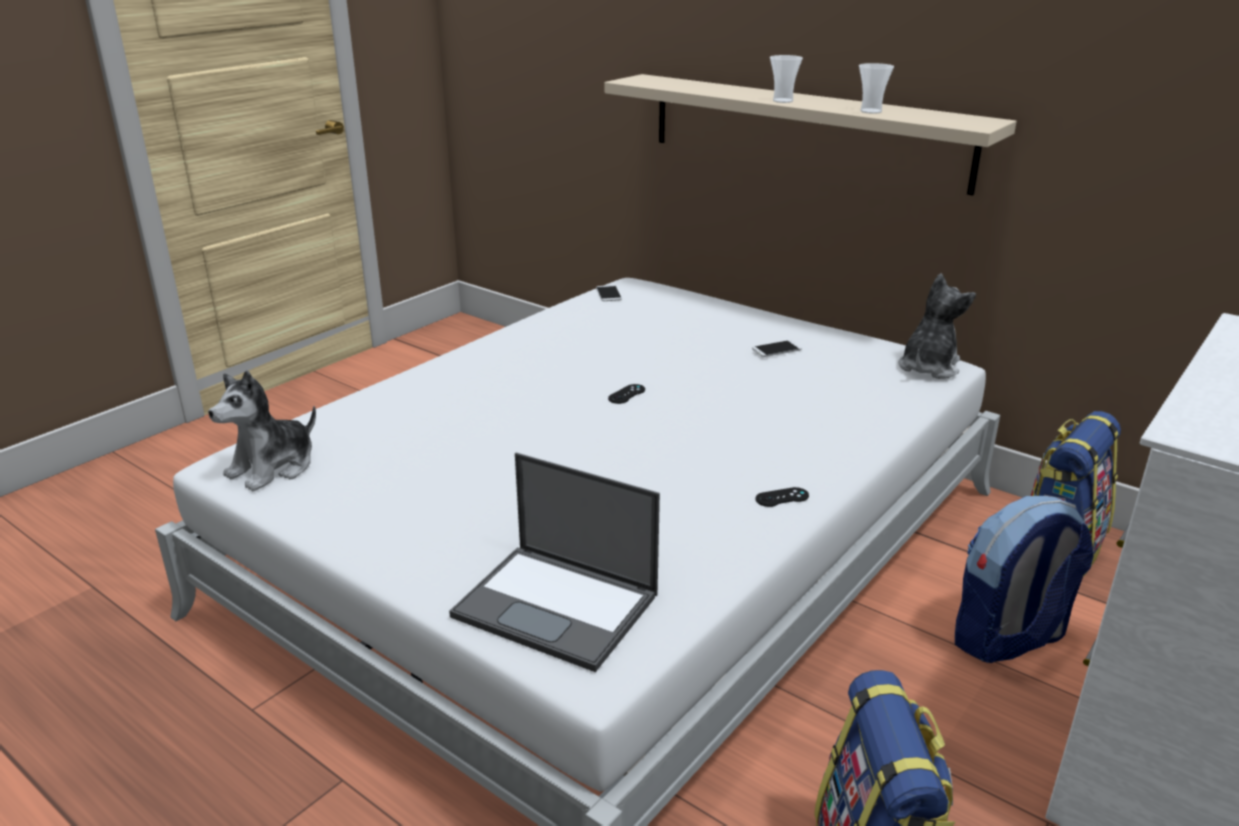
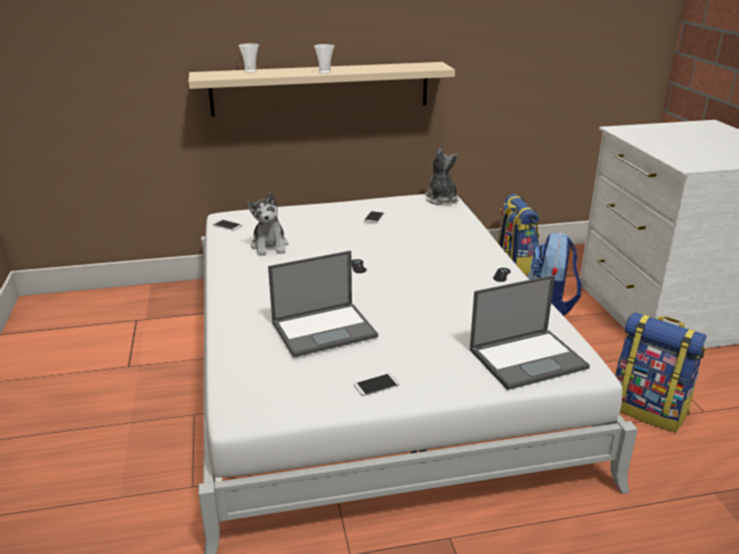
camera: 50 degrees left, 0 degrees up
plush toy [208,370,316,491] -> plush toy moved to [247,192,288,256]
cup [859,63,894,114] -> cup moved to [239,43,259,73]
none -> laptop [268,251,378,358]
none -> phone [354,373,399,396]

